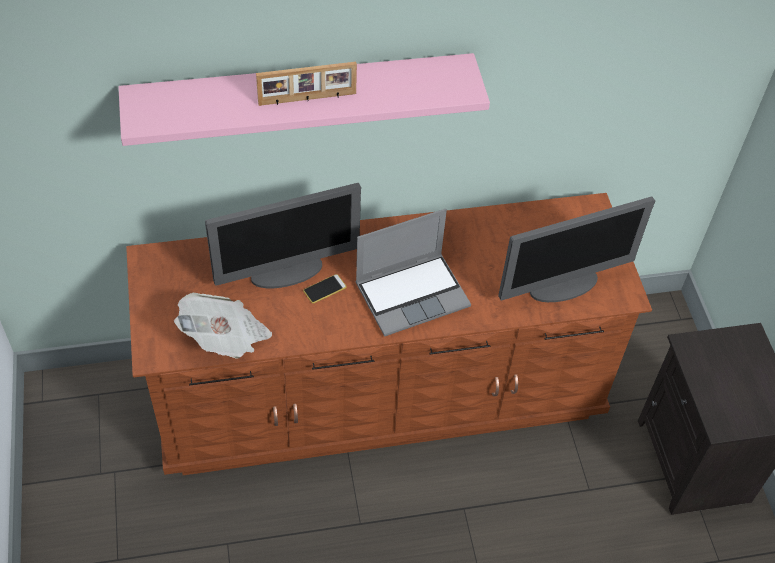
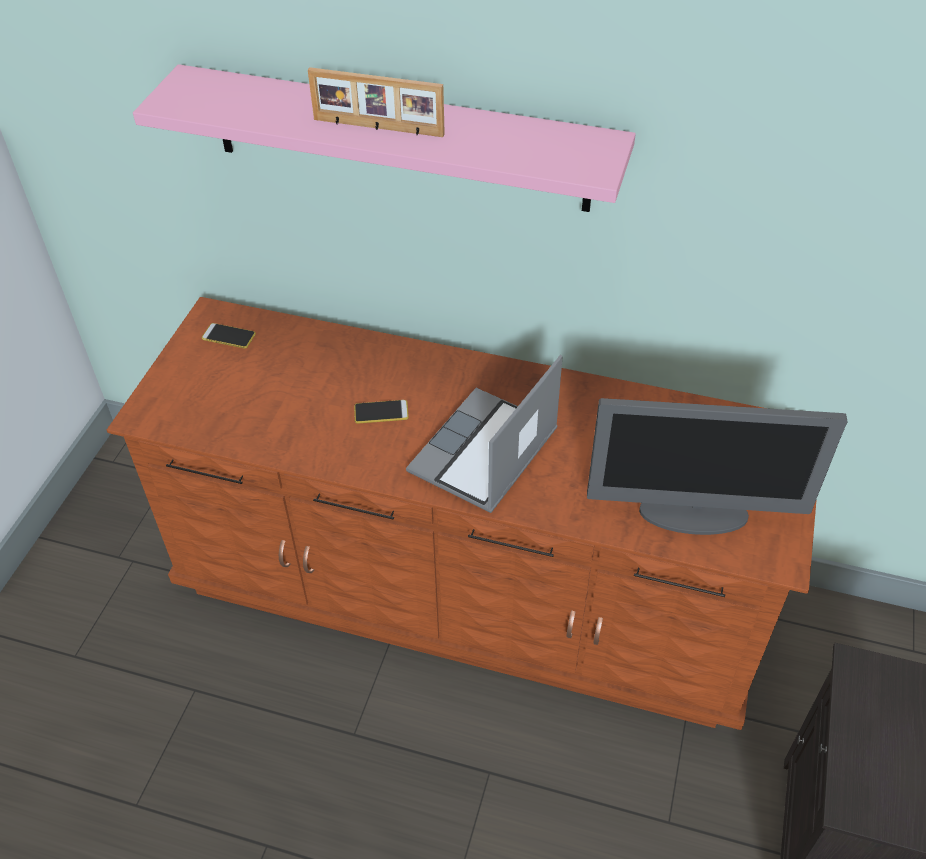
camera: 30 degrees right, 5 degrees down
newspaper [174,293,272,359] -> none
monitor [205,183,361,288] -> none
laptop [355,209,471,337] -> laptop turned 120 degrees clockwise [406,355,563,513]
none -> phone [202,323,256,349]

